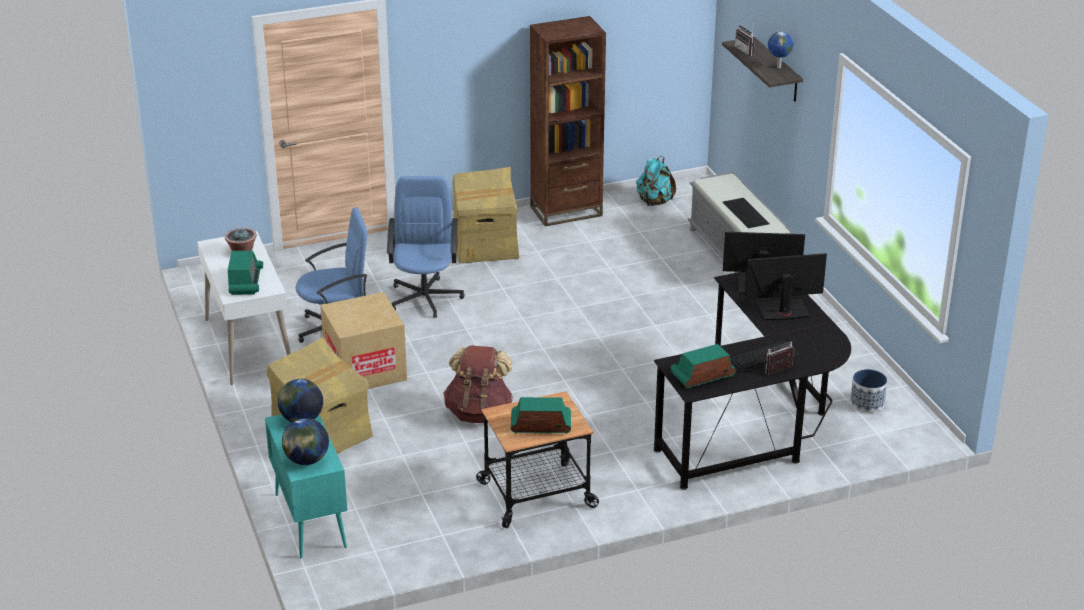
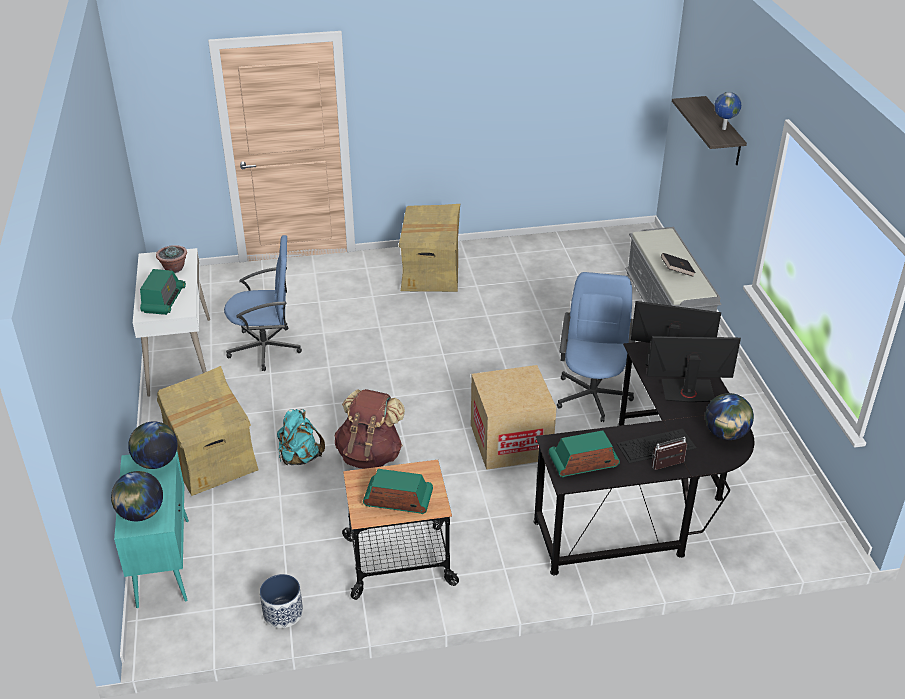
camera: 10 degrees right, 5 degrees up
cardboard box [320,292,407,389] -> cardboard box moved to [471,365,557,470]
blue office chair [387,176,464,318] -> blue office chair moved to [557,272,635,422]
brown bookcase [530,16,606,226] -> none
turquoise backpack [636,156,676,206] -> turquoise backpack moved to [277,409,325,466]
keyboard [723,198,770,228] -> black book [661,253,696,276]
radio [735,25,755,56] -> none
planter [850,369,887,413] -> planter moved to [260,574,303,628]
none -> globe [705,393,754,440]

